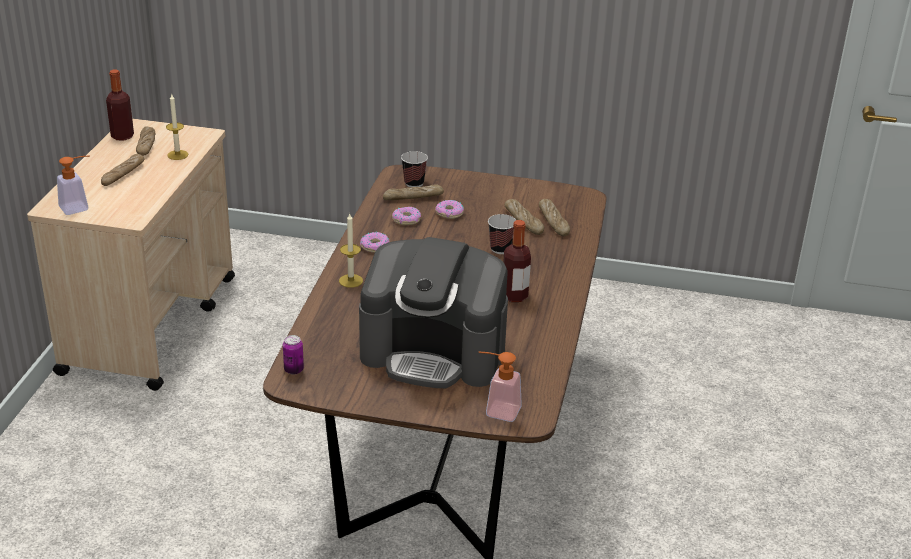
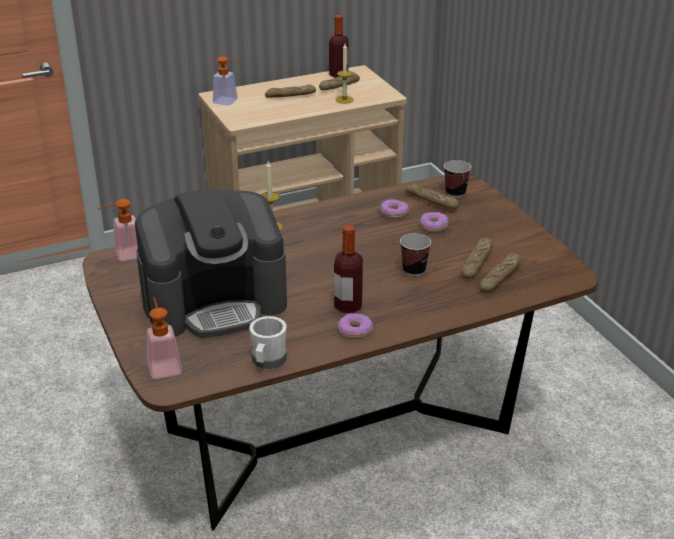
camera: 55 degrees right, 0 degrees up
can [283,335,304,375] -> soap dispenser [97,199,138,261]
coffee machine [359,237,508,389] -> coffee machine turned 90 degrees counterclockwise [135,188,287,338]
donut [360,231,390,253] -> donut moved to [338,313,373,338]
none -> white mug [249,316,287,369]

